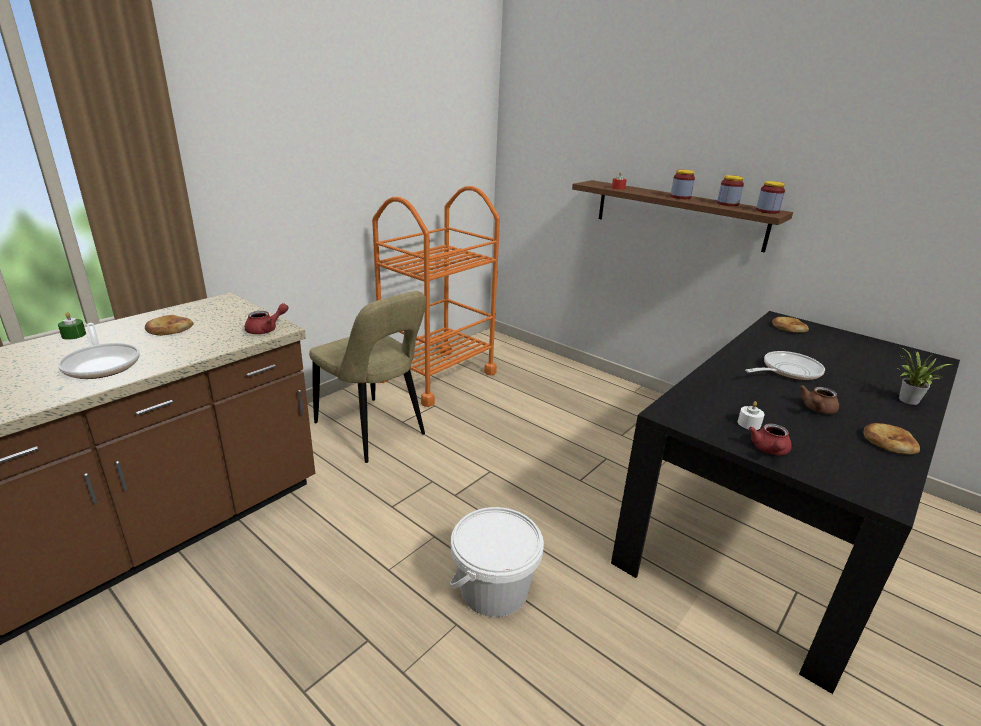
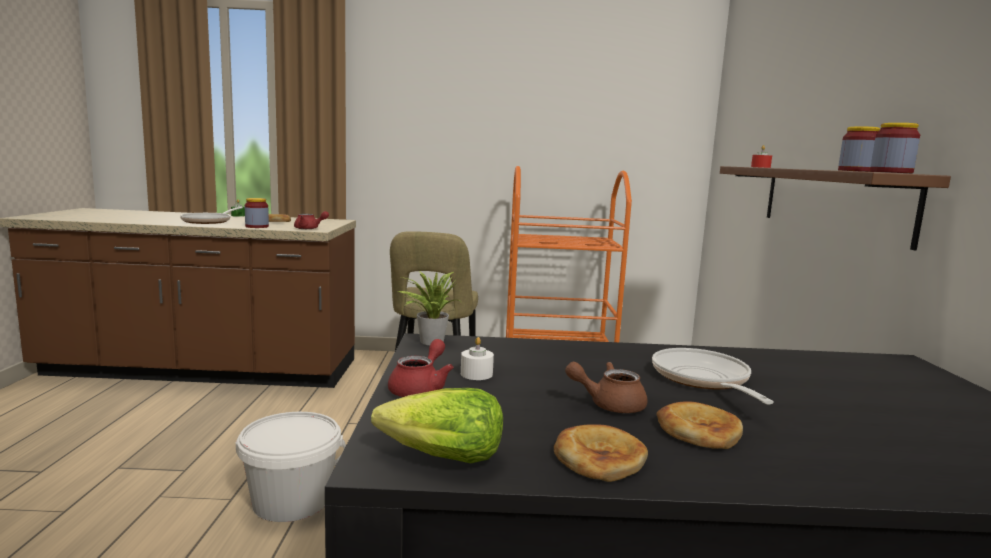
camera: 50 degrees right, 15 degrees down
jar [671,170,695,199] -> jar moved to [245,198,269,228]
frying pan [745,351,825,380] -> frying pan turned 120 degrees counterclockwise [652,348,774,404]
red teapot [748,423,792,455] -> red teapot turned 135 degrees clockwise [388,339,453,397]
bread [772,317,809,333] -> bread moved to [657,401,743,449]
potted plant [899,348,952,405] -> potted plant moved to [399,271,460,345]
none -> lettuce [371,388,503,463]

